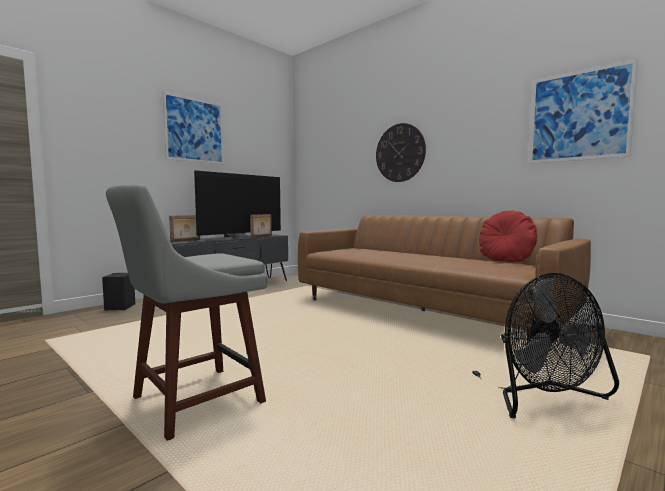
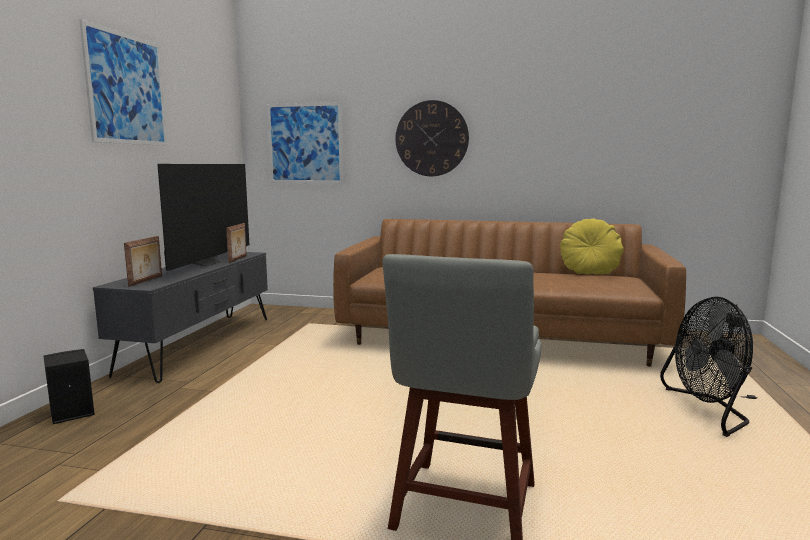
camera: 30 degrees left, 5 degrees up
black fan [472,273,619,419] -> black fan turned 135 degrees clockwise [660,297,758,437]
red pillow [479,210,537,262] -> yellow pillow [560,219,624,275]
picture [529,59,638,164] -> picture moved to [267,102,343,183]

